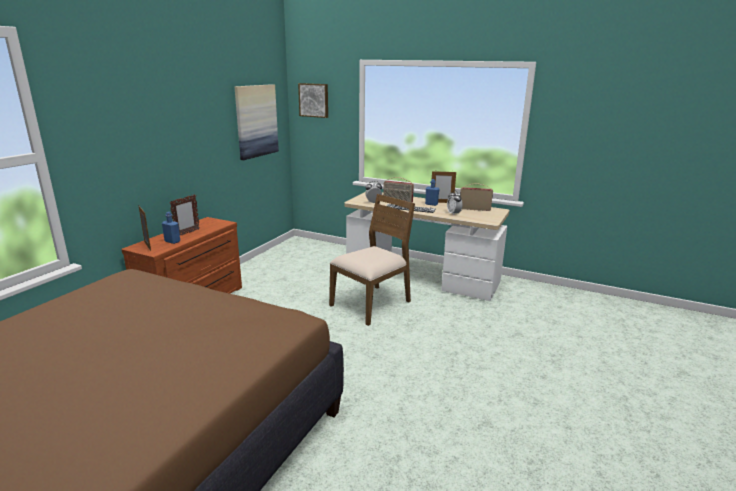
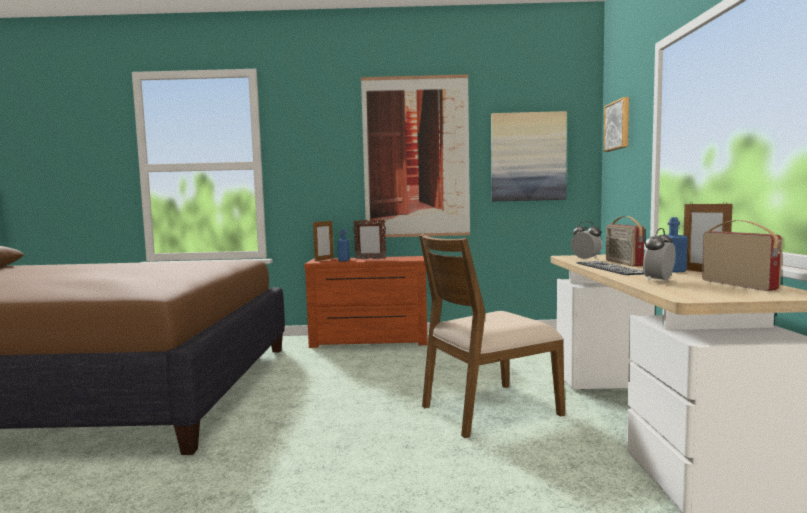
camera: 65 degrees right, 15 degrees down
brown chair [329,194,415,326] -> brown chair turned 135 degrees clockwise [419,234,565,438]
none -> picture [361,74,470,237]

